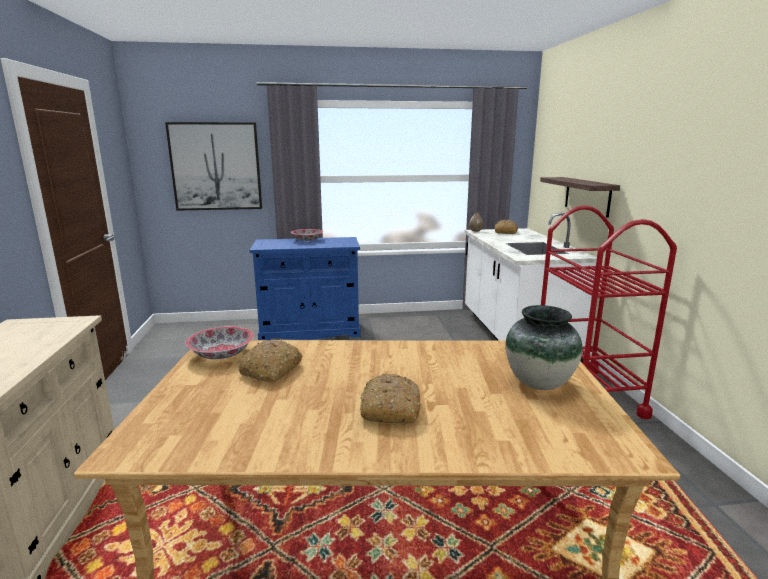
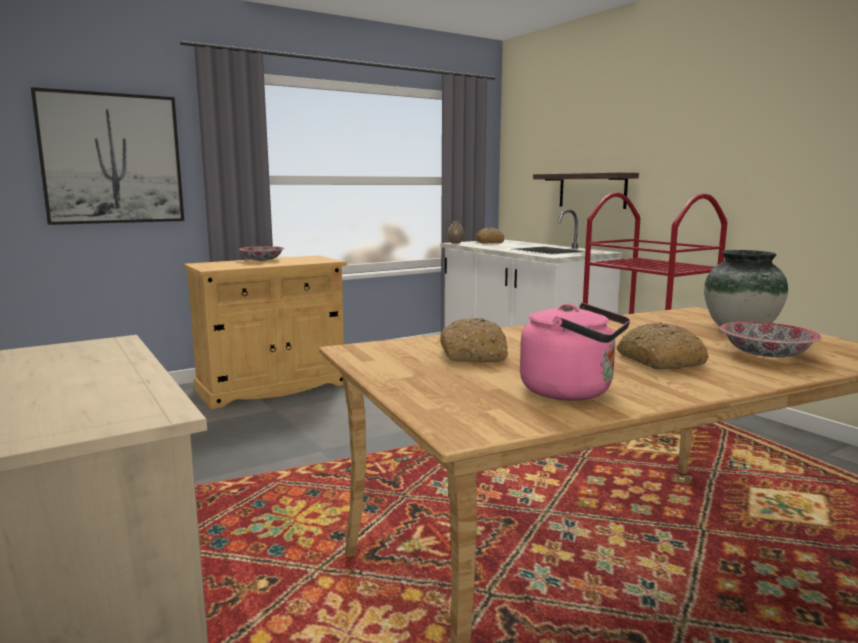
camera: 25 degrees left, 5 degrees down
bowl [185,326,254,359] -> bowl moved to [720,322,821,357]
blue cabinet [250,237,361,340] -> beige cabinet [183,255,347,409]
none -> pink kettle [520,303,630,401]

